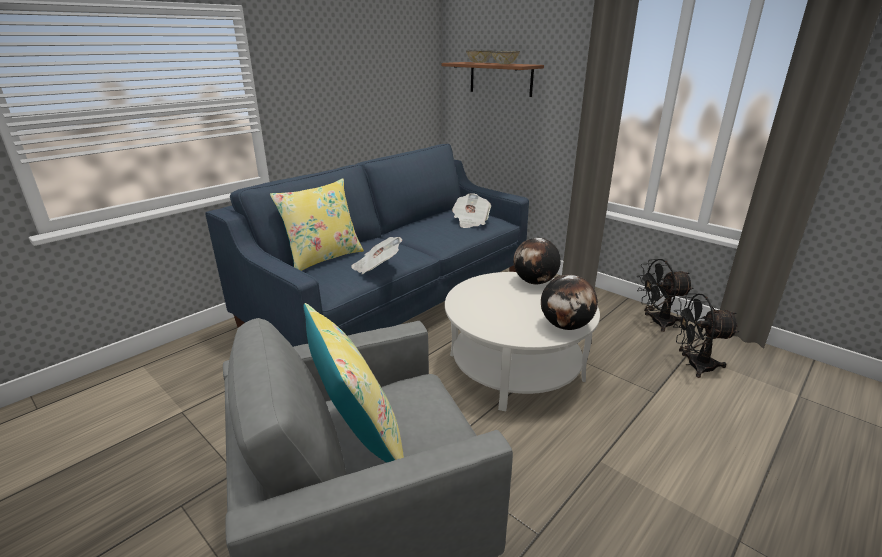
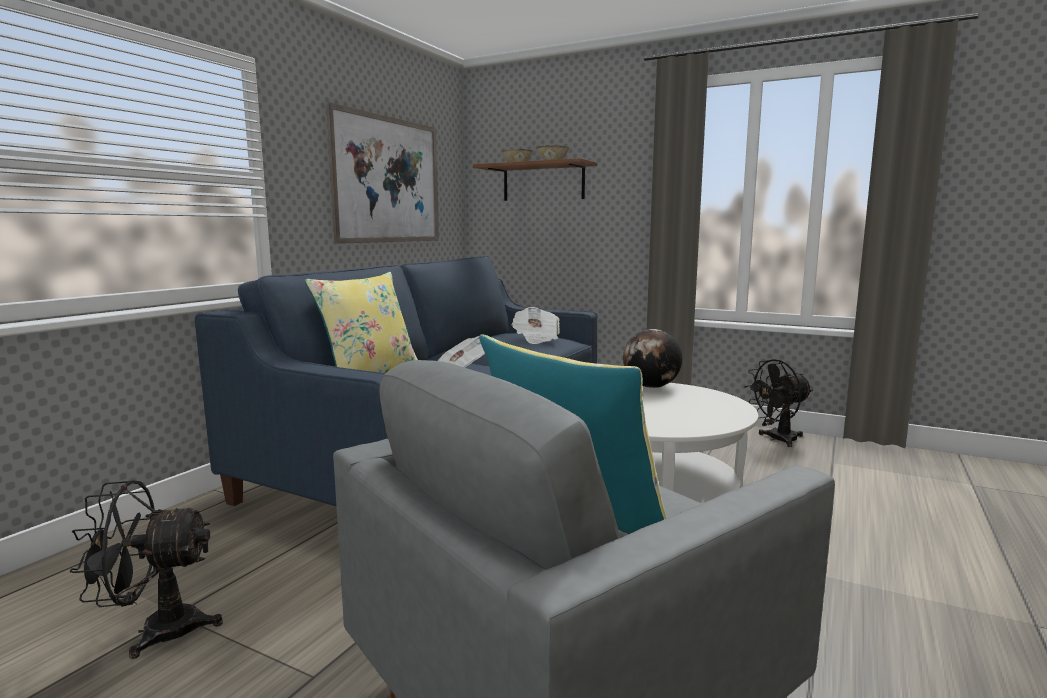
camera: 15 degrees left, 15 degrees down
globe [541,275,598,330] -> none
black fan [673,293,739,378] -> black fan moved to [69,480,223,659]
none -> picture [326,102,439,244]

